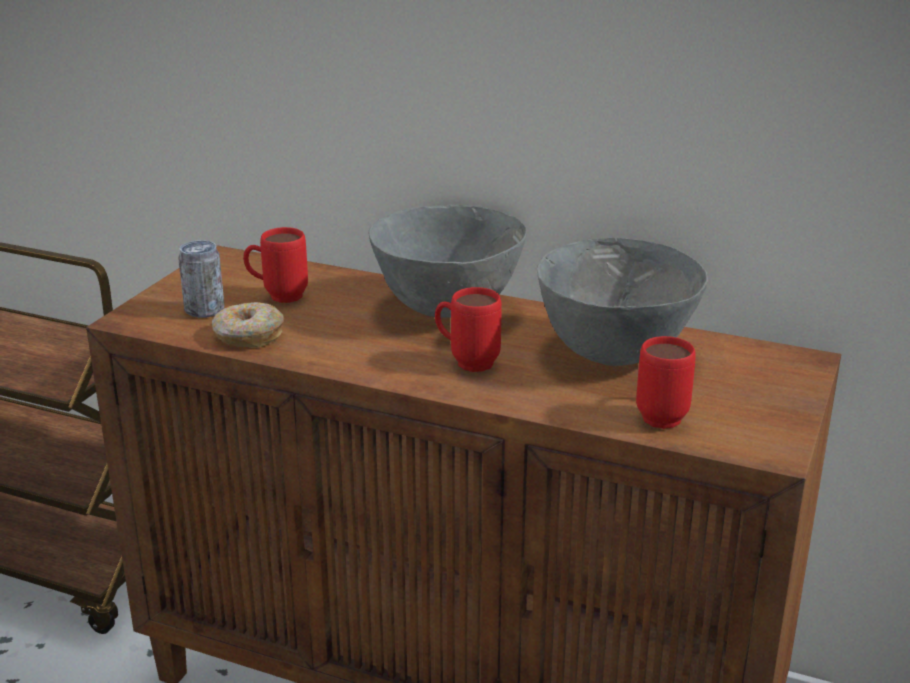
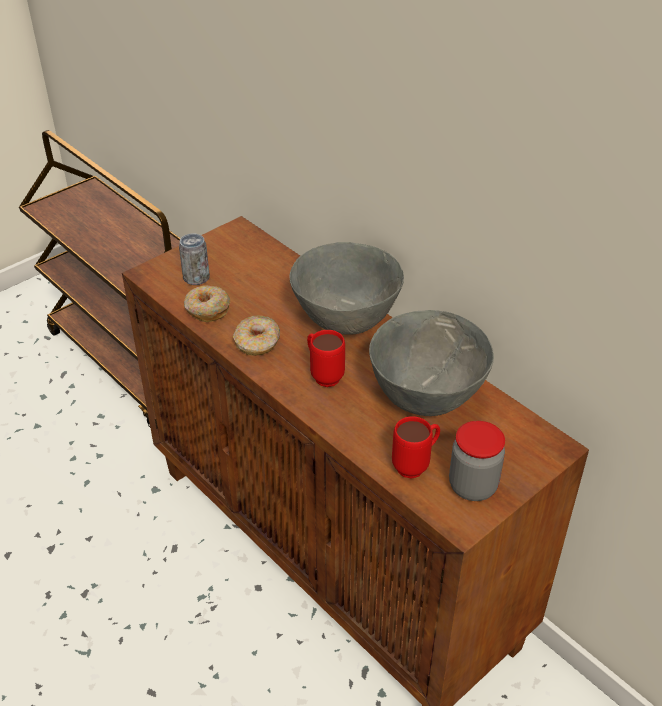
camera: 25 degrees right, 15 degrees up
red mug [243,227,308,303] -> none
none -> donut [233,316,280,356]
none -> jar [449,421,505,501]

